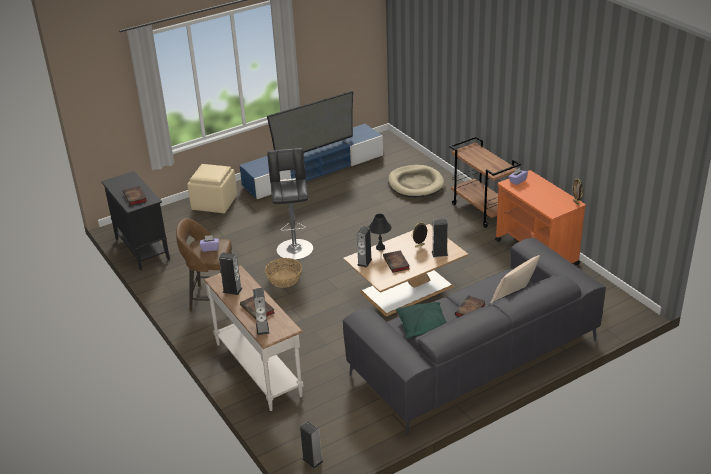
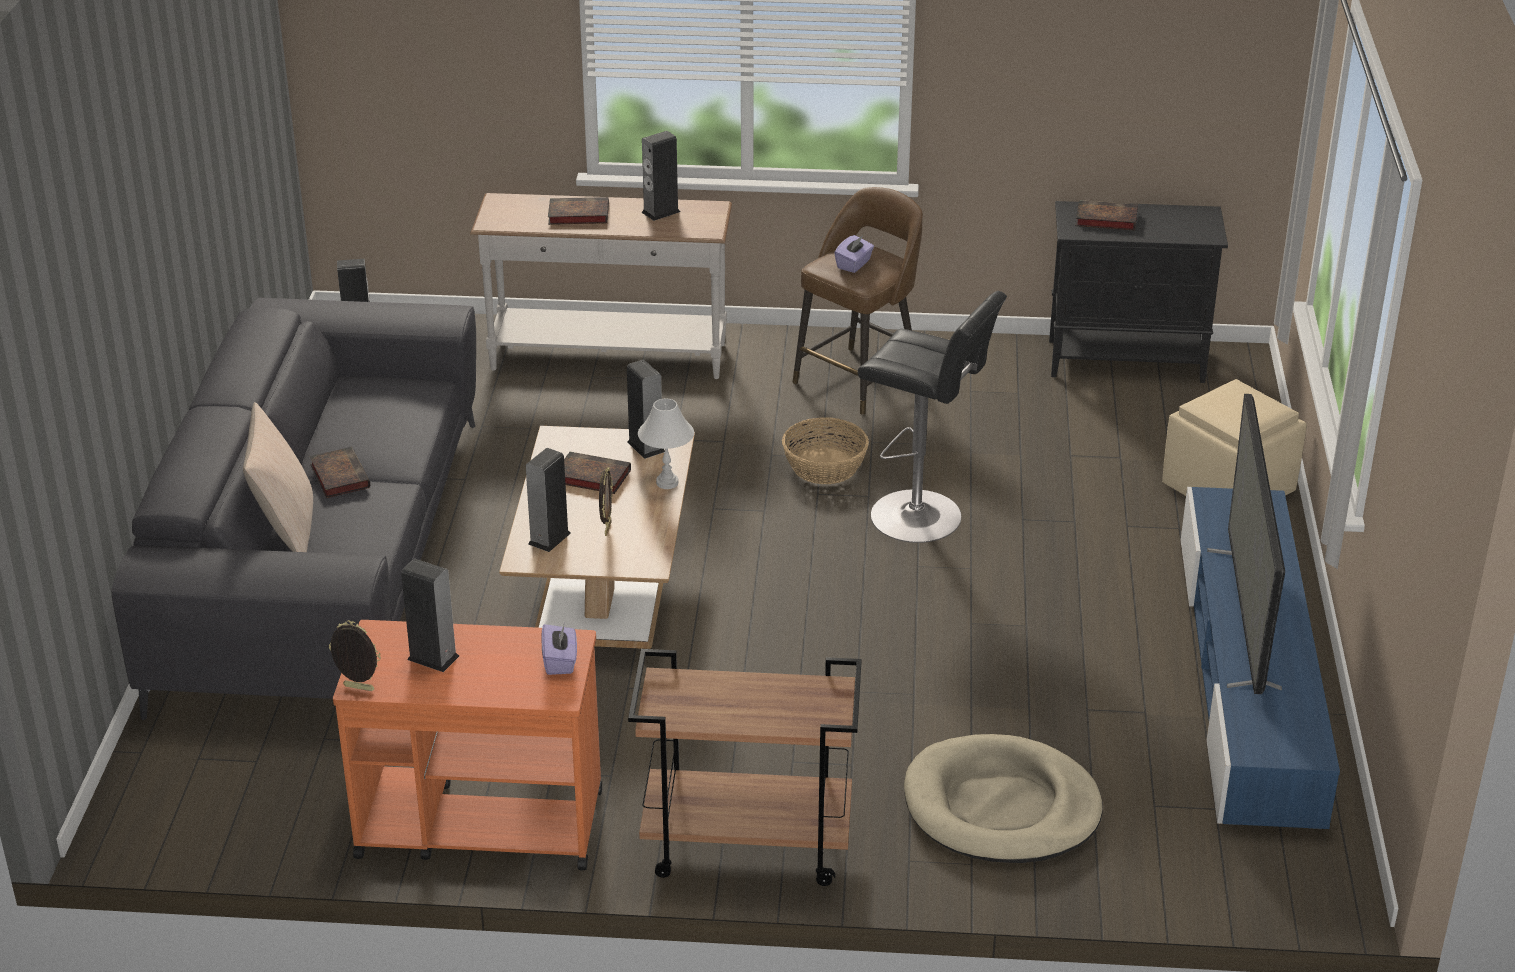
camera: 125 degrees right, 0 degrees up
speaker [253,288,270,335] -> speaker moved to [401,559,459,672]
black table lamp [369,214,392,251] -> white table lamp [638,398,694,489]
green pillow [395,302,447,338] -> none

